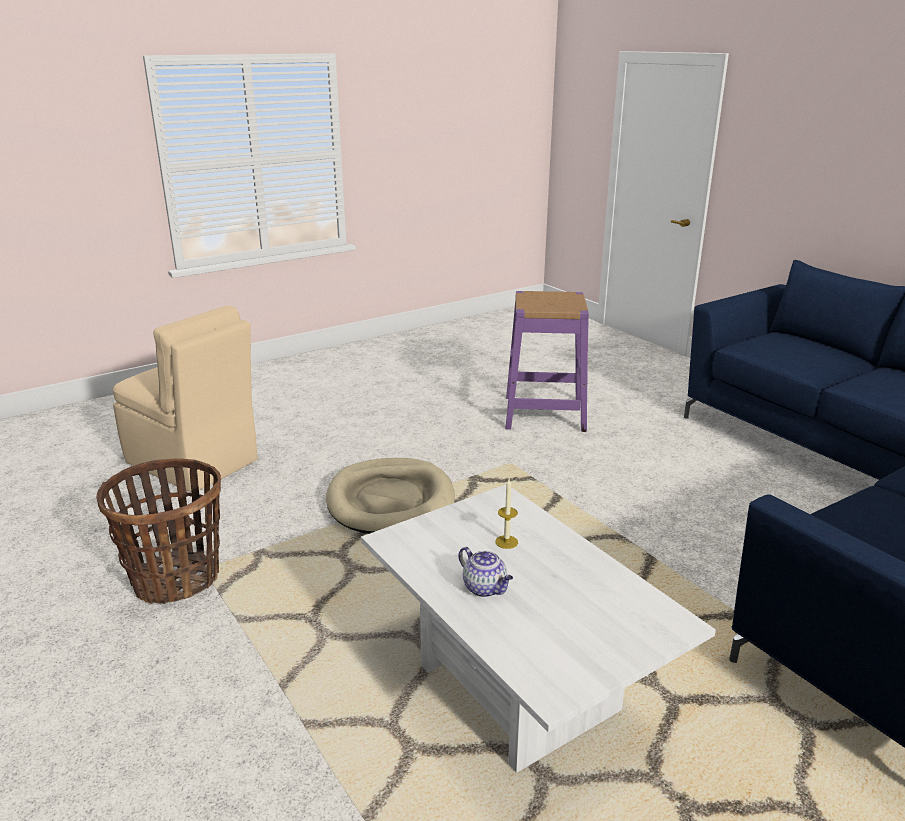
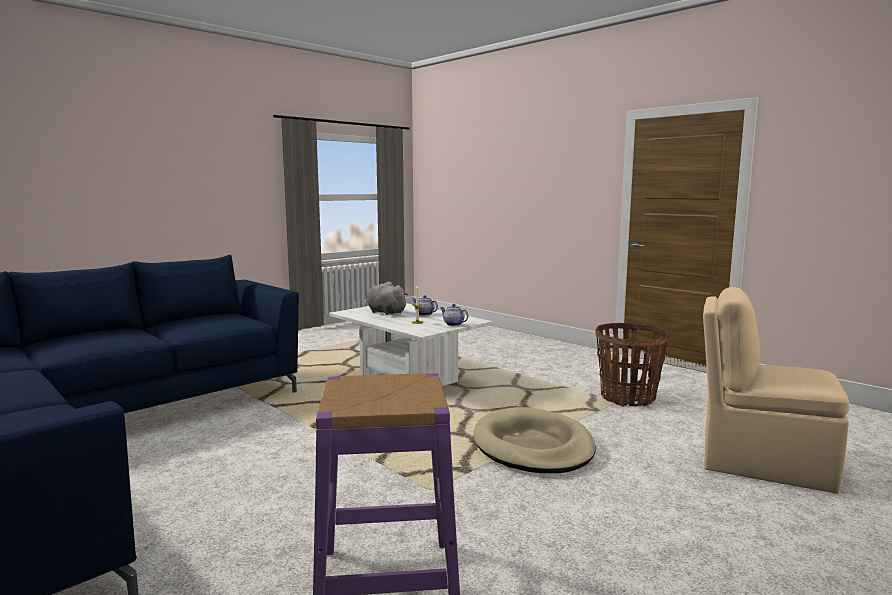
camera: 170 degrees right, 15 degrees down
none -> grey plush toy [367,282,408,315]
none -> teapot [440,304,468,326]

